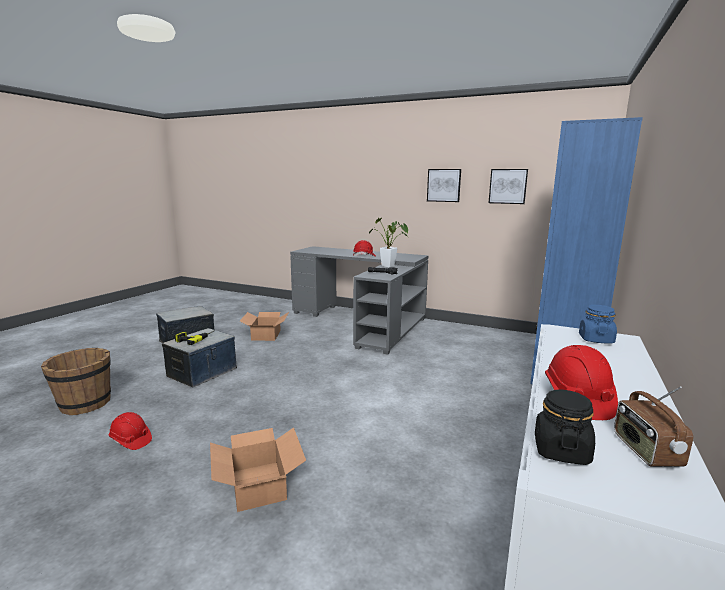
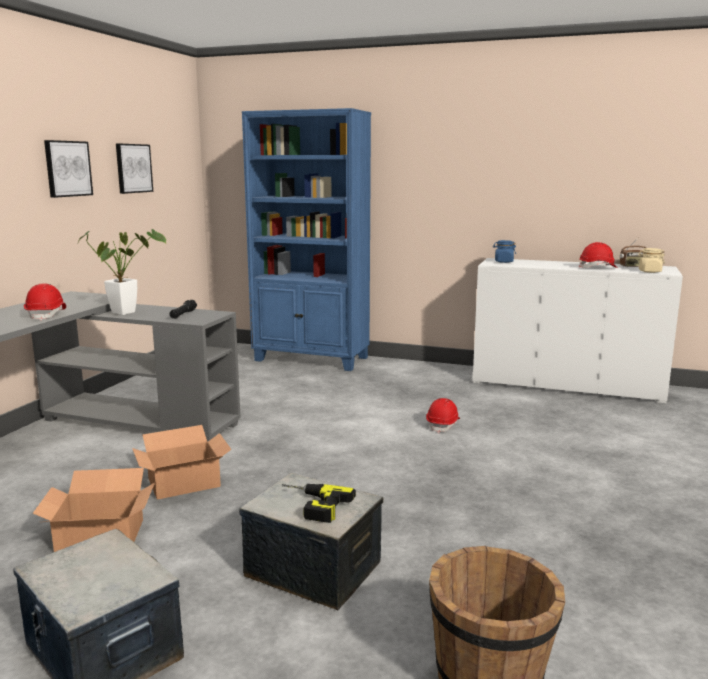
camera: 95 degrees left, 0 degrees up
red hard hat [109,412,152,450] -> red hard hat moved to [426,398,460,433]
cardboard box [210,428,306,512] -> cardboard box moved to [132,425,232,500]
black jar [535,389,595,465] -> beige jar [638,248,665,273]

